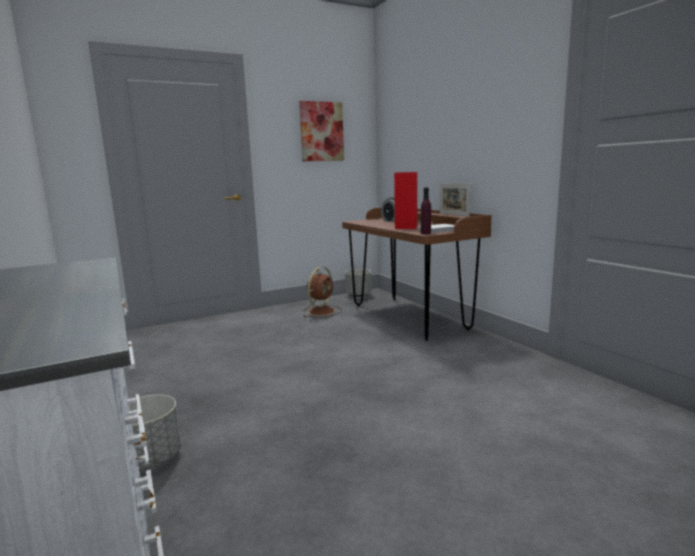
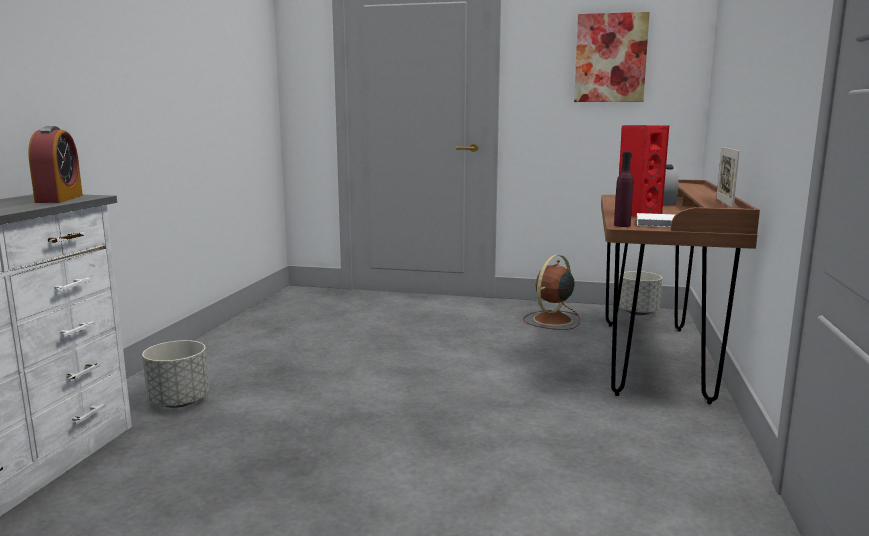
camera: 40 degrees right, 0 degrees up
brown fan [303,266,342,317] -> brown fan turned 150 degrees clockwise [523,255,580,330]
none -> alarm clock [28,126,83,203]

